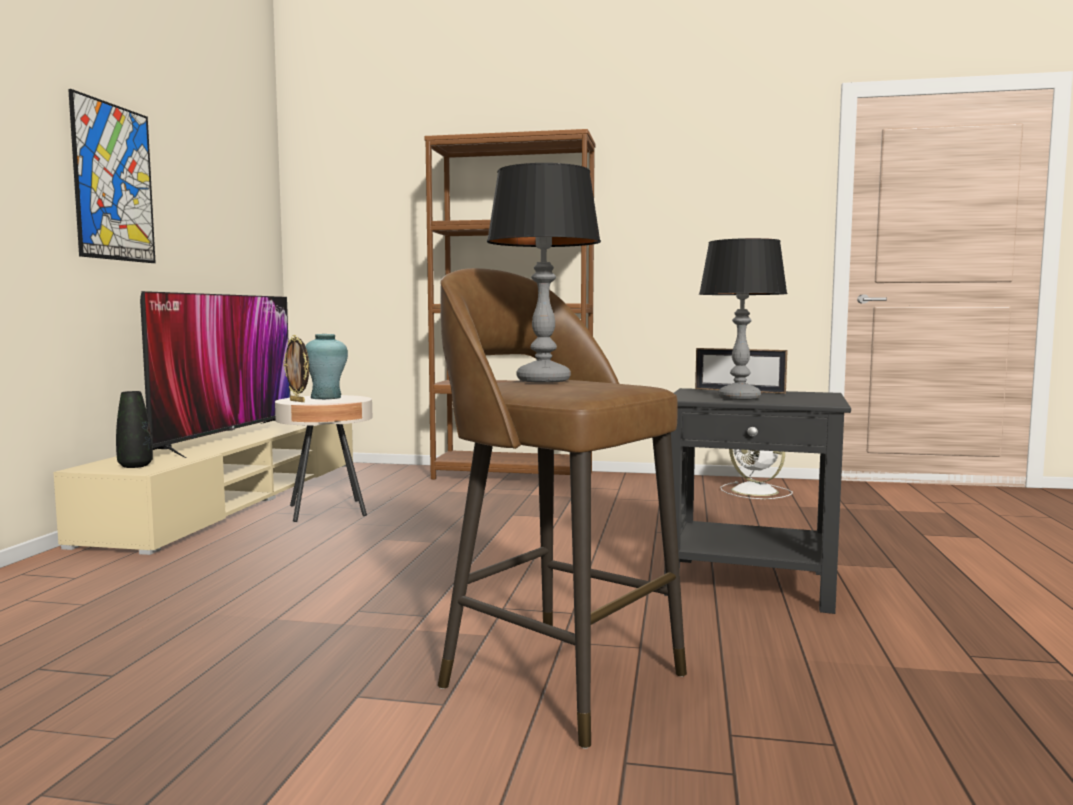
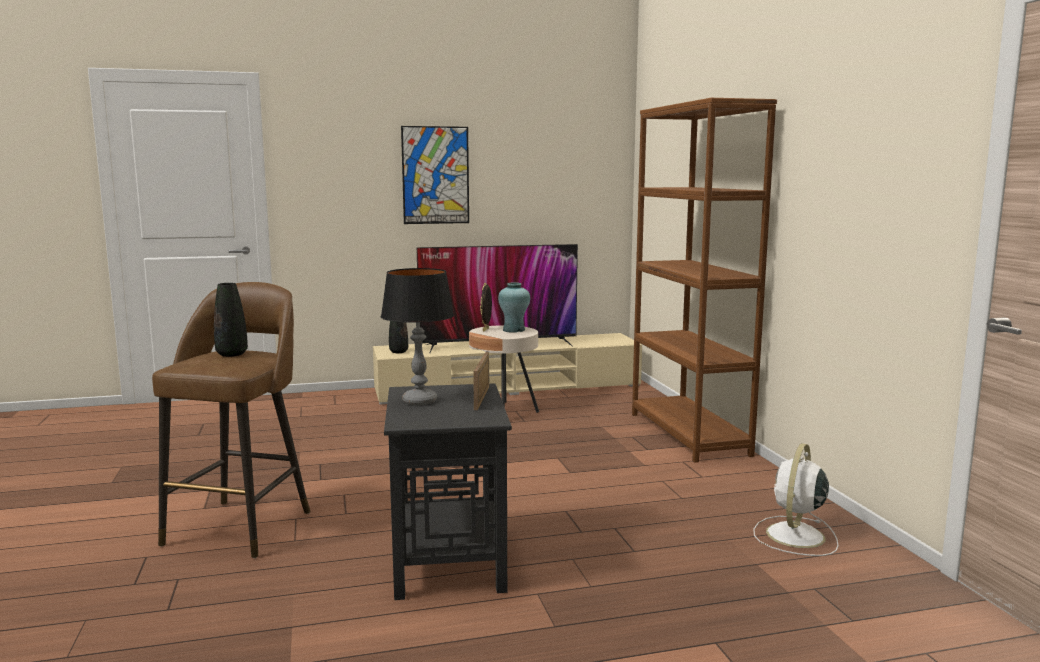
camera: 65 degrees right, 5 degrees up
table lamp [487,163,601,383] -> black vase [214,283,248,357]

